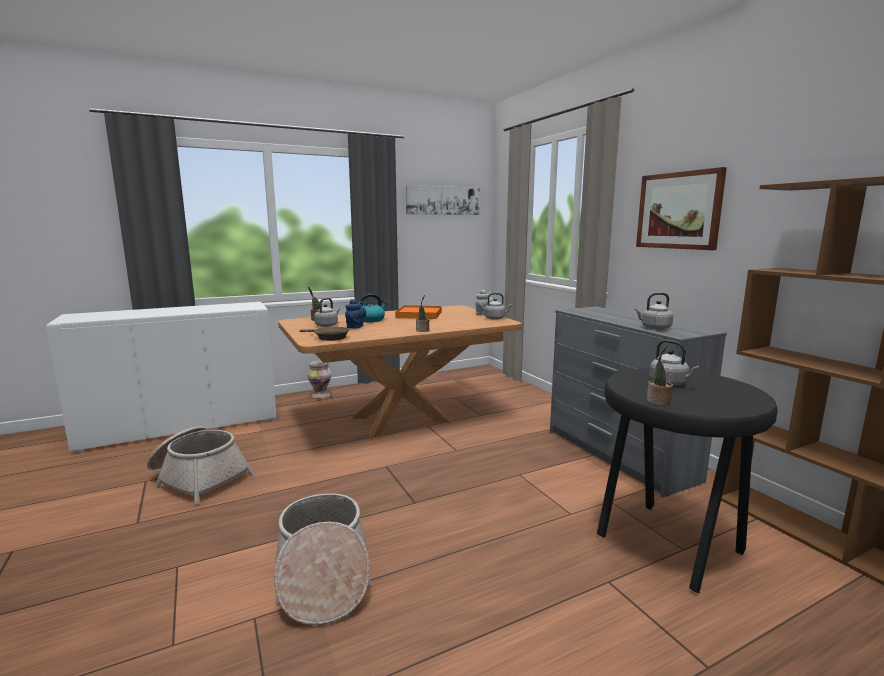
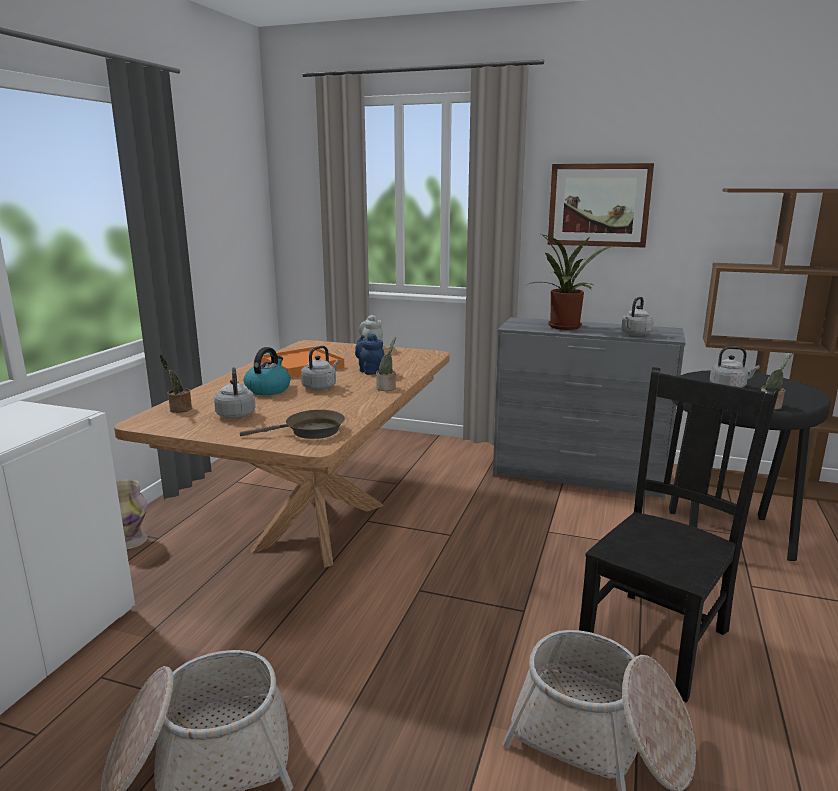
camera: 45 degrees left, 5 degrees up
blue teapot [345,299,366,329] -> blue teapot moved to [355,334,384,375]
picture [406,185,480,215] -> none
grey kettle [484,293,512,320] -> grey kettle moved to [301,346,339,390]
none -> potted plant [527,233,616,330]
none -> black chair [579,367,779,703]

